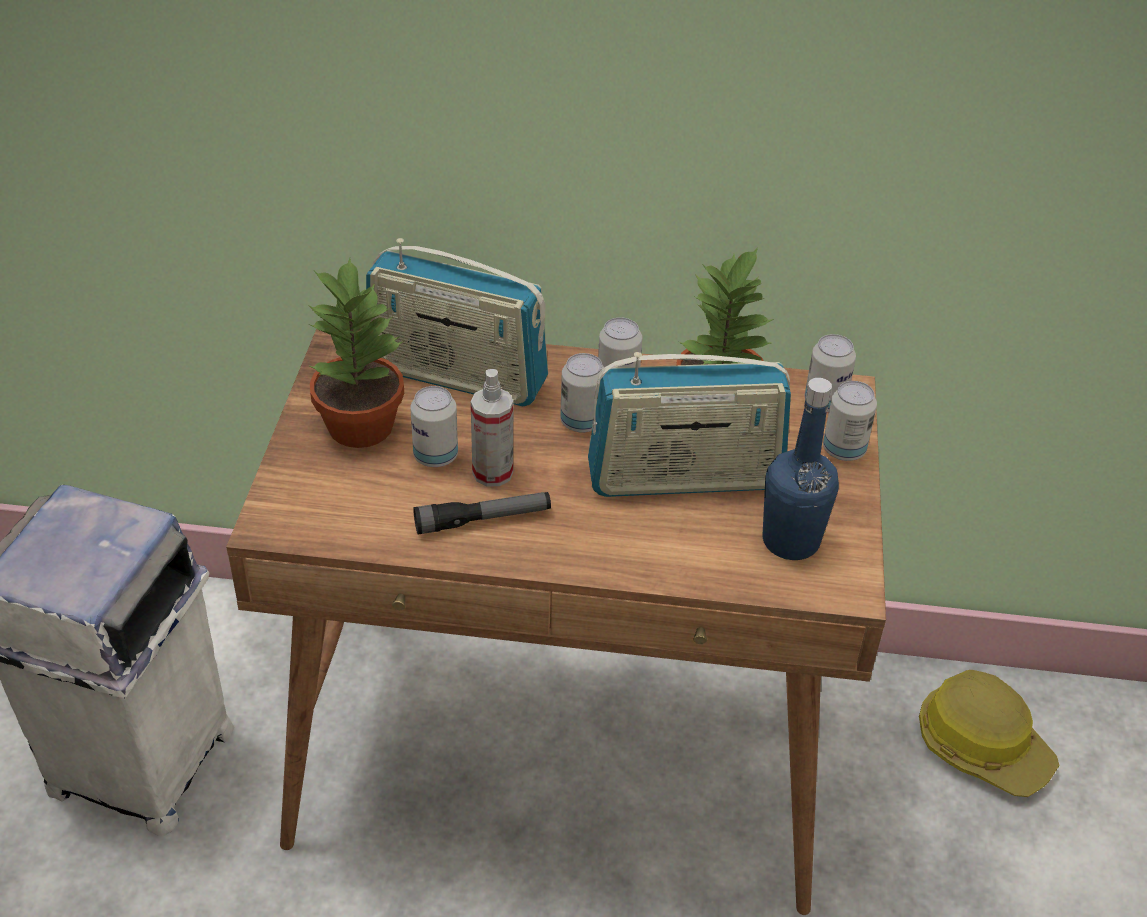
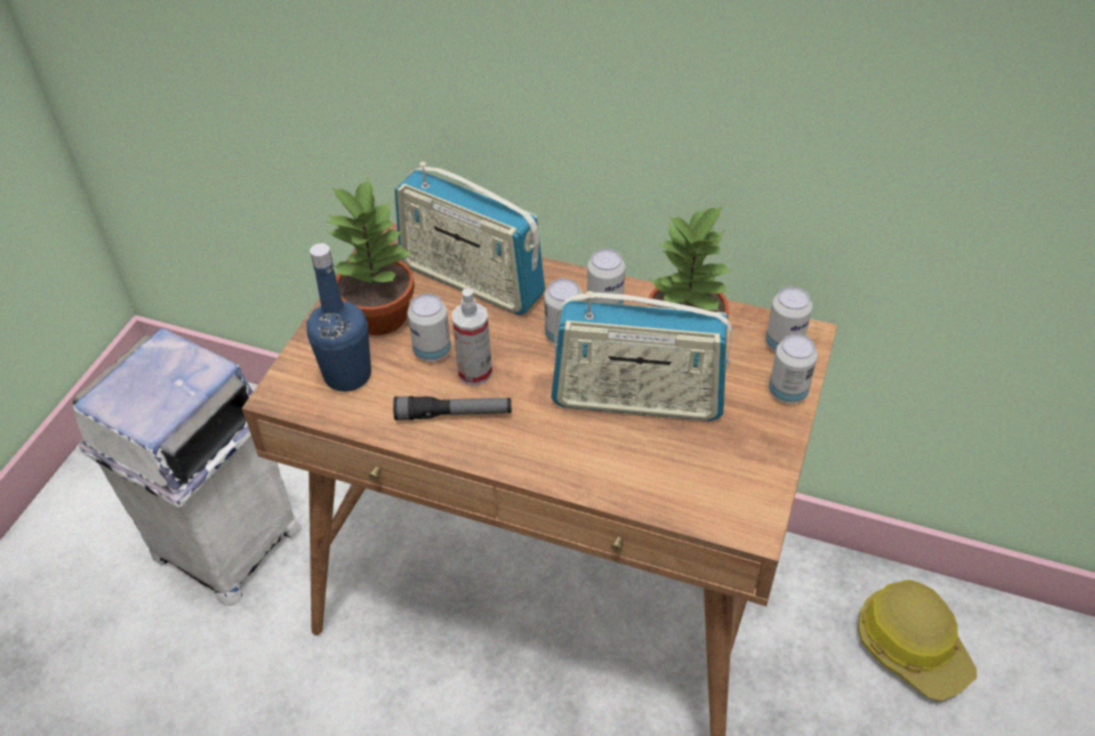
camera: 15 degrees right, 5 degrees up
blue bottle [763,378,839,560] -> blue bottle moved to [307,243,371,392]

